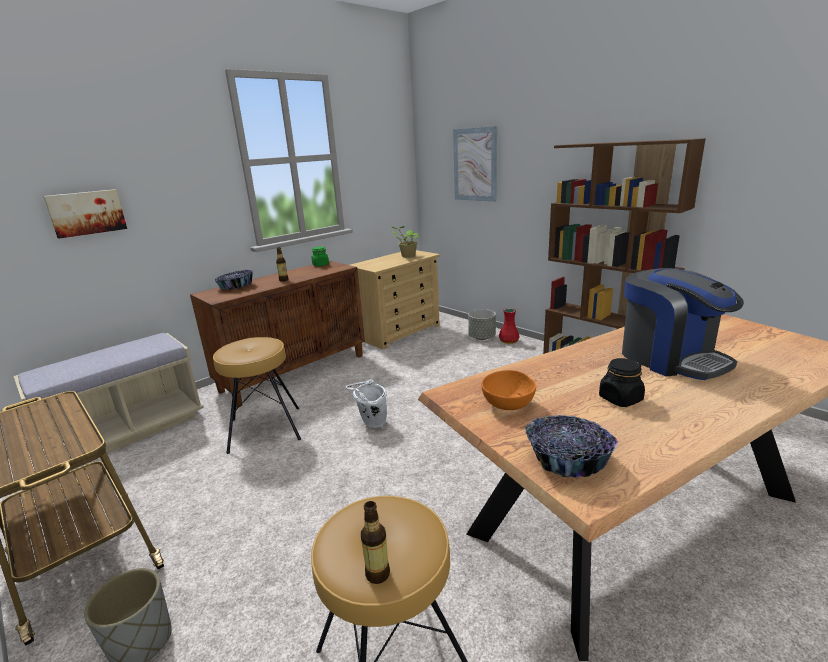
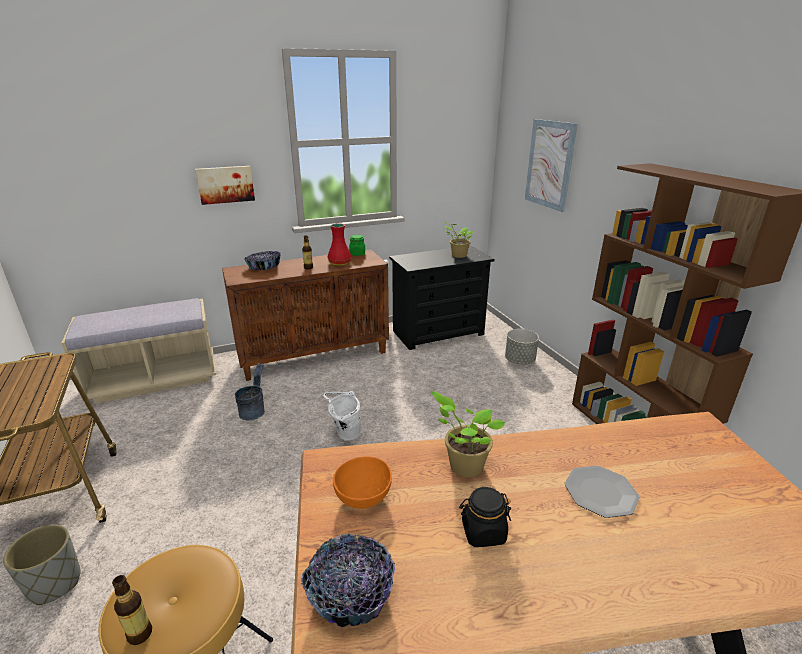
camera: 20 degrees right, 5 degrees up
picture [43,189,127,239] -> picture moved to [195,166,255,205]
brown stool [213,337,301,454] -> grey bucket [235,363,265,421]
beige dresser [351,250,440,349] -> black dresser [389,246,495,350]
red vase [499,308,520,344] -> red vase moved to [328,223,351,265]
coffee machine [622,268,744,380] -> plate [565,466,640,518]
none -> potted plant [431,391,505,477]

